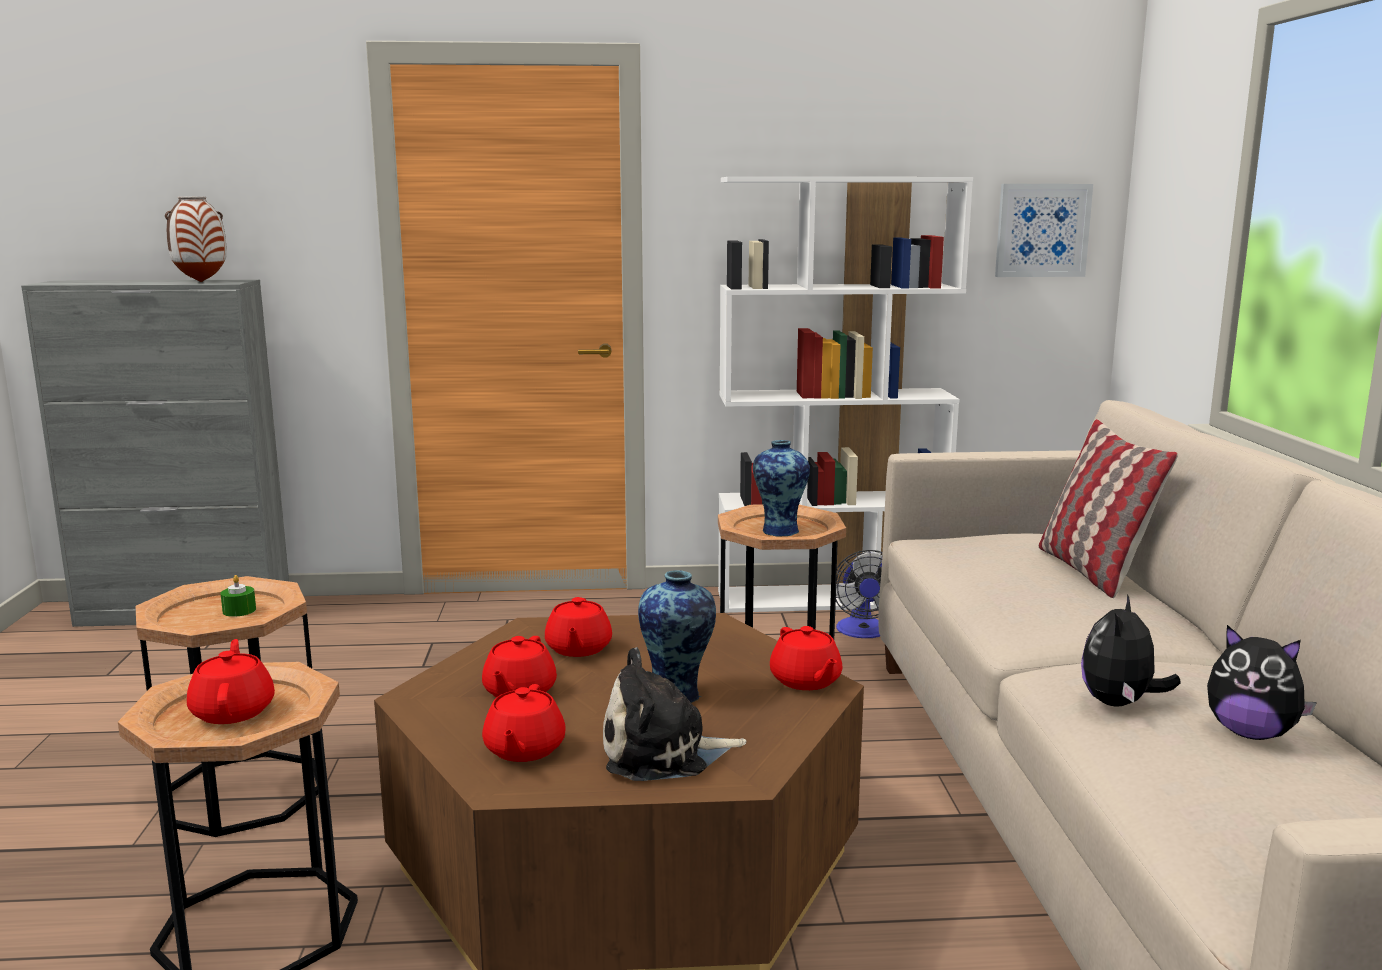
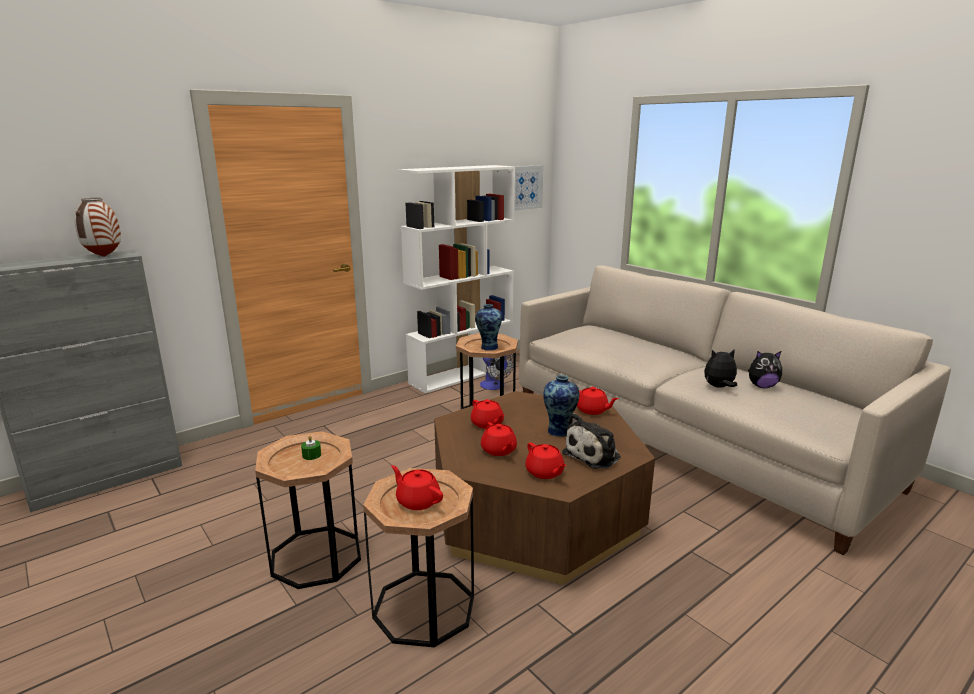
camera: 35 degrees left, 5 degrees up
pillow [1039,419,1178,598] -> none
plush toy [1081,594,1180,707] -> plush toy turned 90 degrees clockwise [704,349,737,388]

